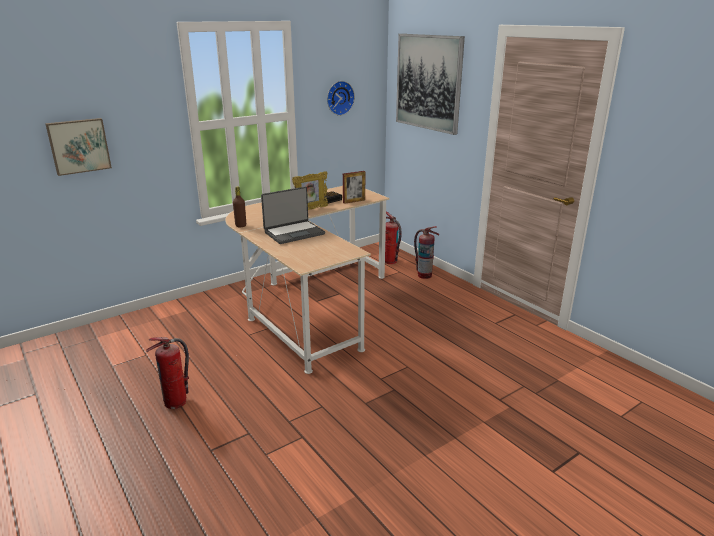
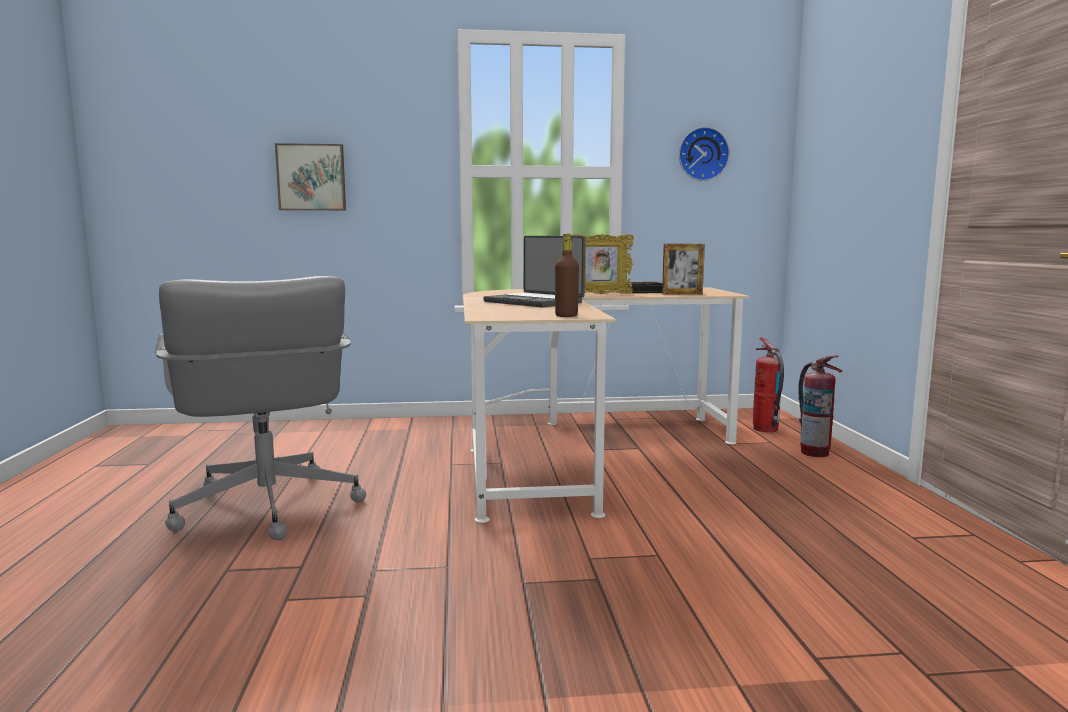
camera: 30 degrees right, 15 degrees down
fire extinguisher [146,337,189,409] -> grey office chair [155,276,366,540]
brown bottle [233,186,246,227] -> brown bottle moved to [555,234,579,317]
laptop [261,187,325,244] -> laptop turned 45 degrees clockwise [483,236,585,307]
picture [396,34,465,135] -> none

